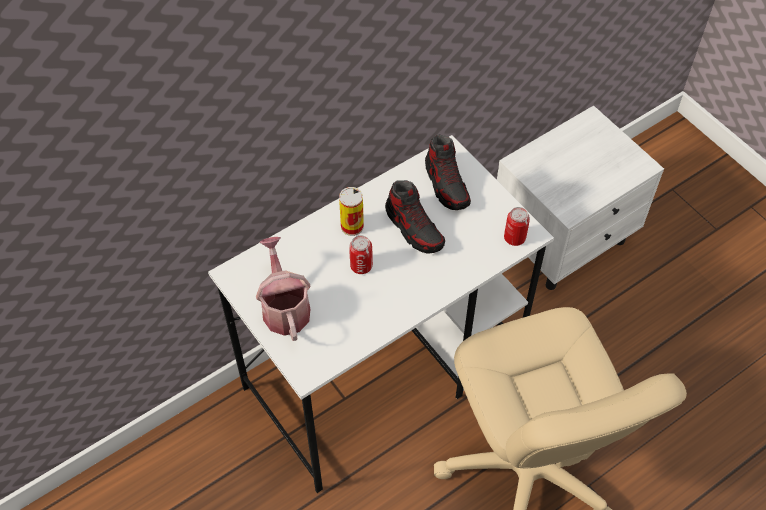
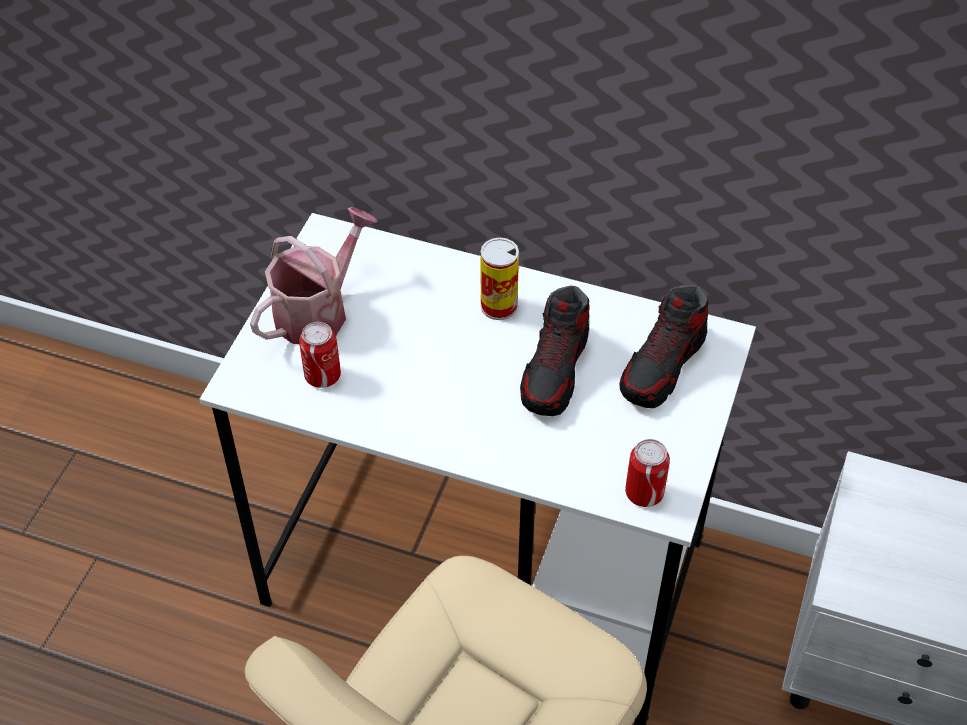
camera: 55 degrees right, 5 degrees down
can [349,235,373,274] -> can moved to [299,322,341,388]

